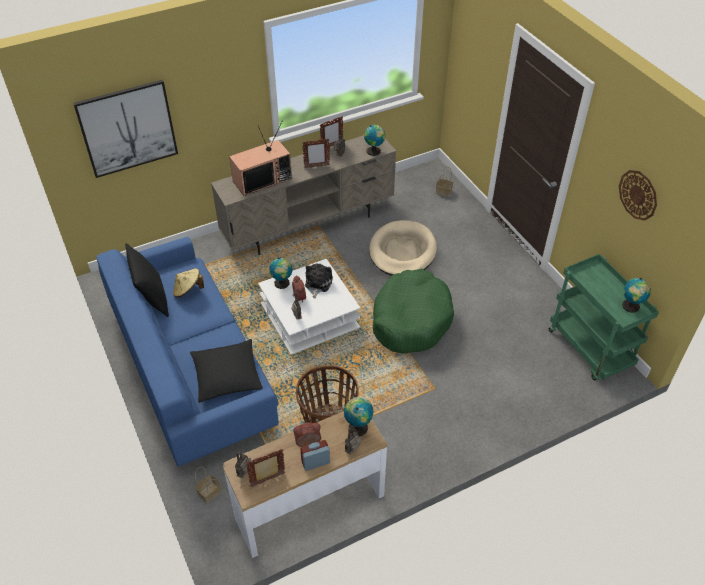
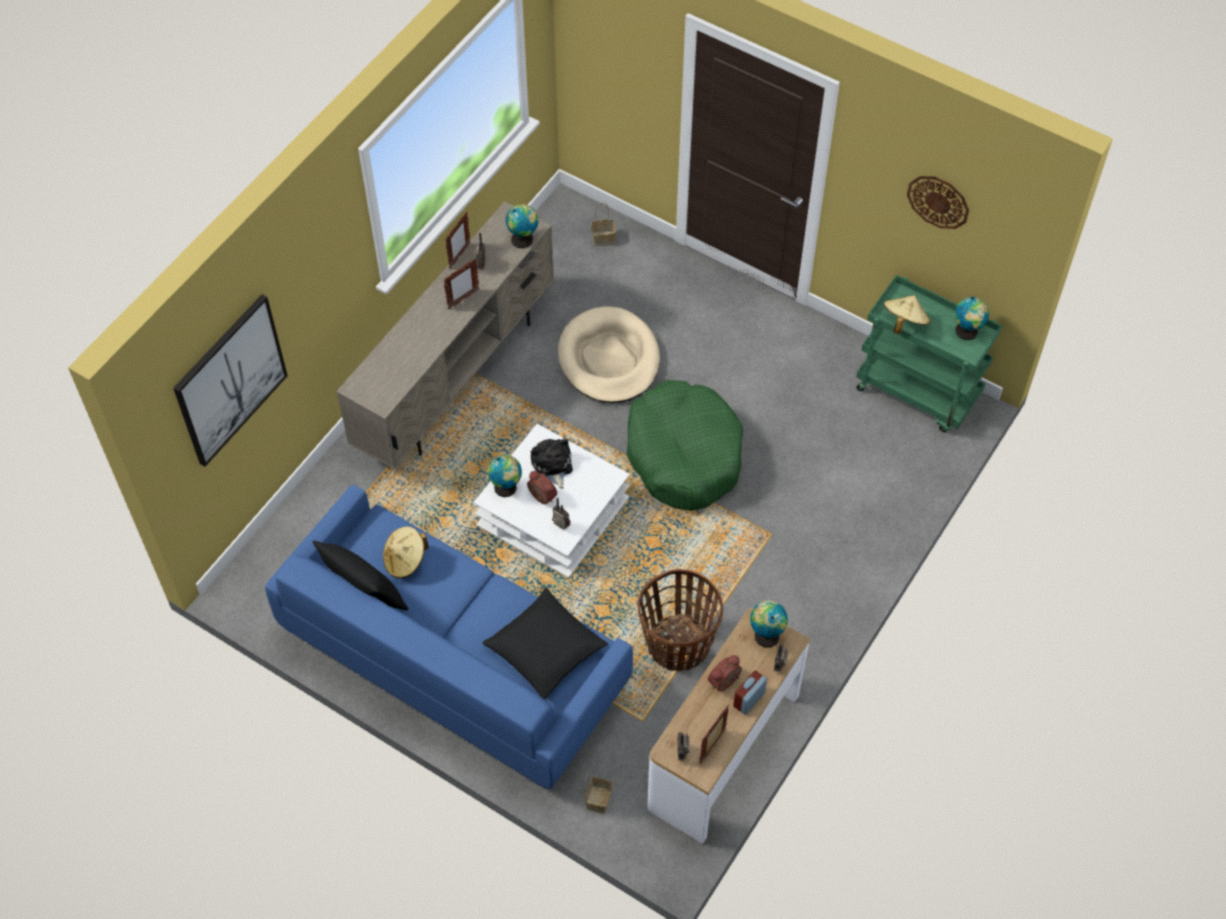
camera: 30 degrees left, 10 degrees up
television [229,122,292,196] -> none
none -> beige hat [884,295,931,334]

